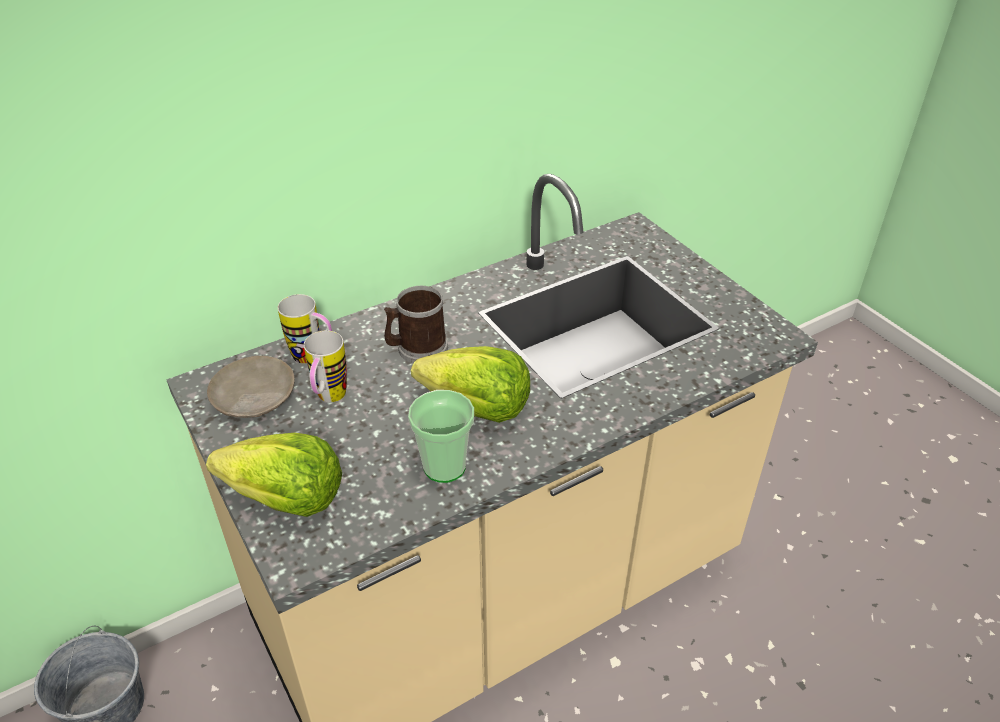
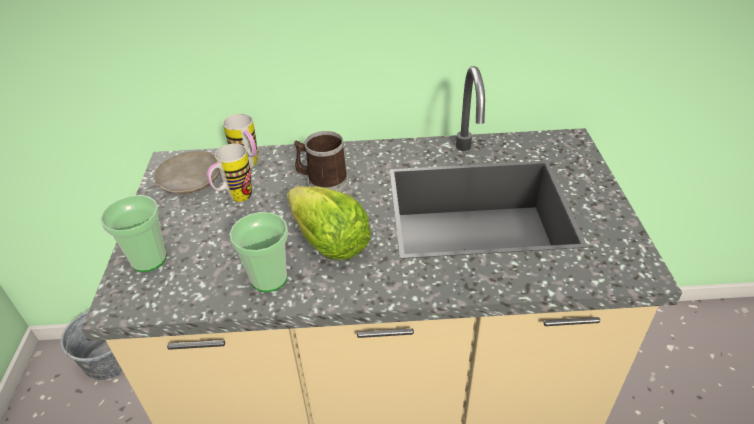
camera: 30 degrees right, 0 degrees up
lettuce [206,433,342,517] -> cup [100,195,167,272]

